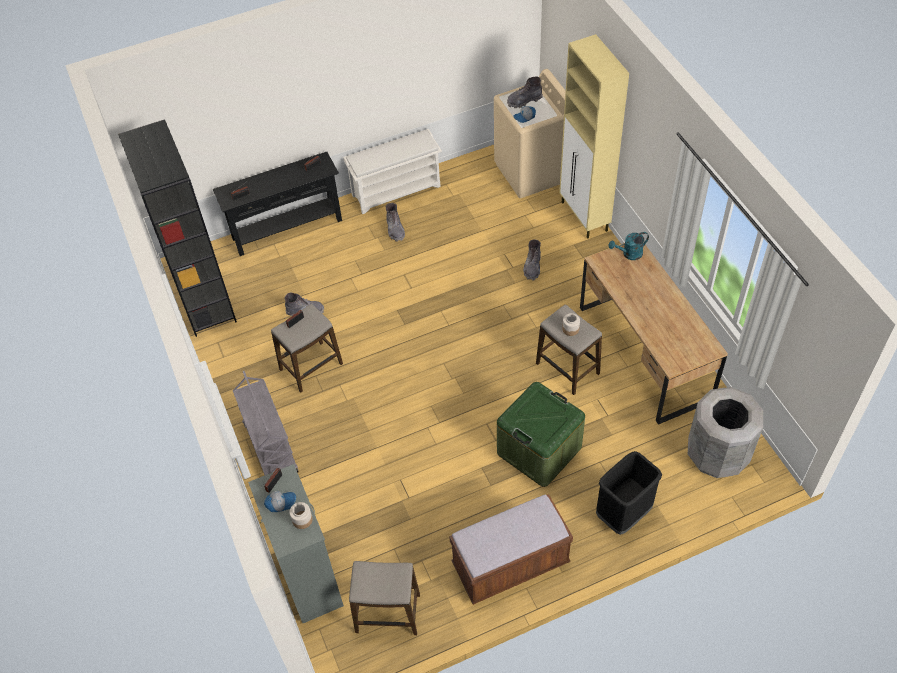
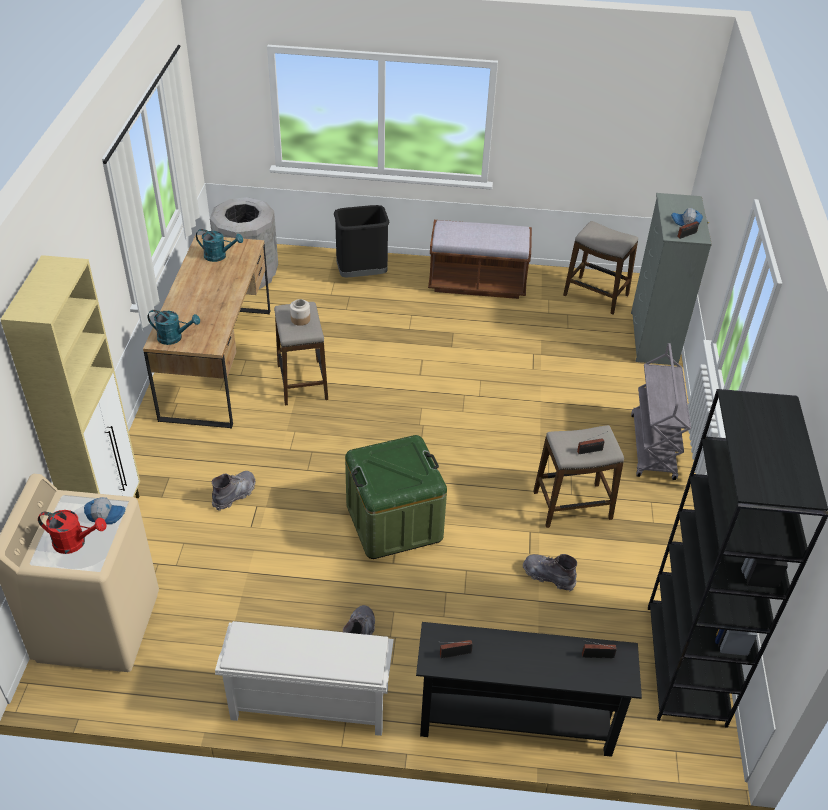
camera: 155 degrees left, 10 degrees down
jar [289,502,313,529] -> none
green storage box [497,382,585,487] -> green storage box moved to [345,435,447,559]
grey boot [507,76,543,108] -> red watering can [38,510,106,554]
none -> turquoise watering can [196,229,243,262]

